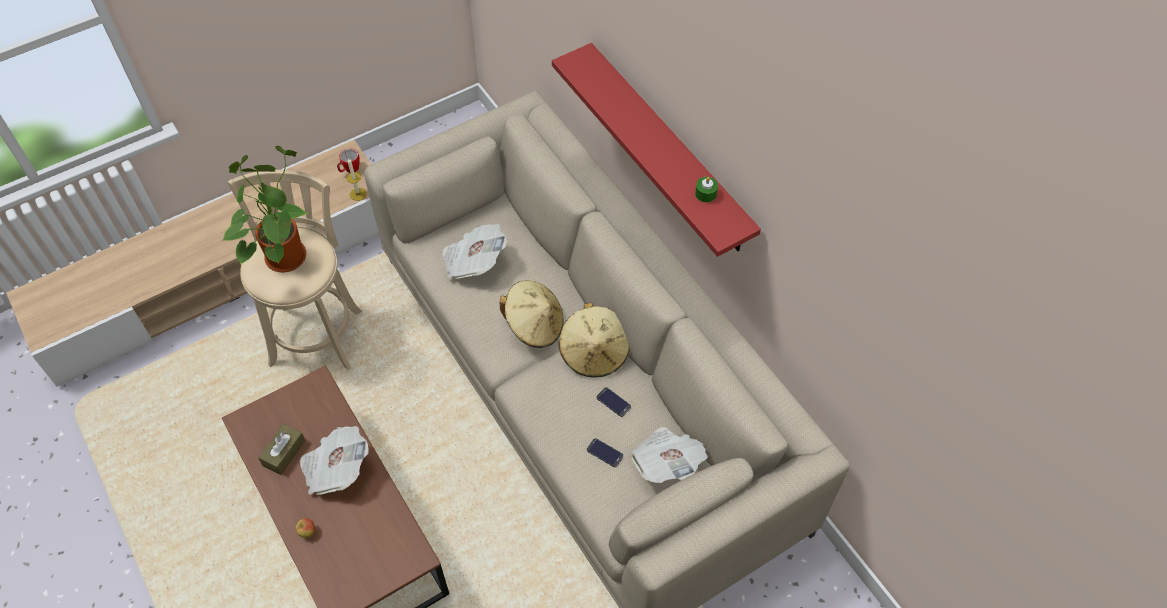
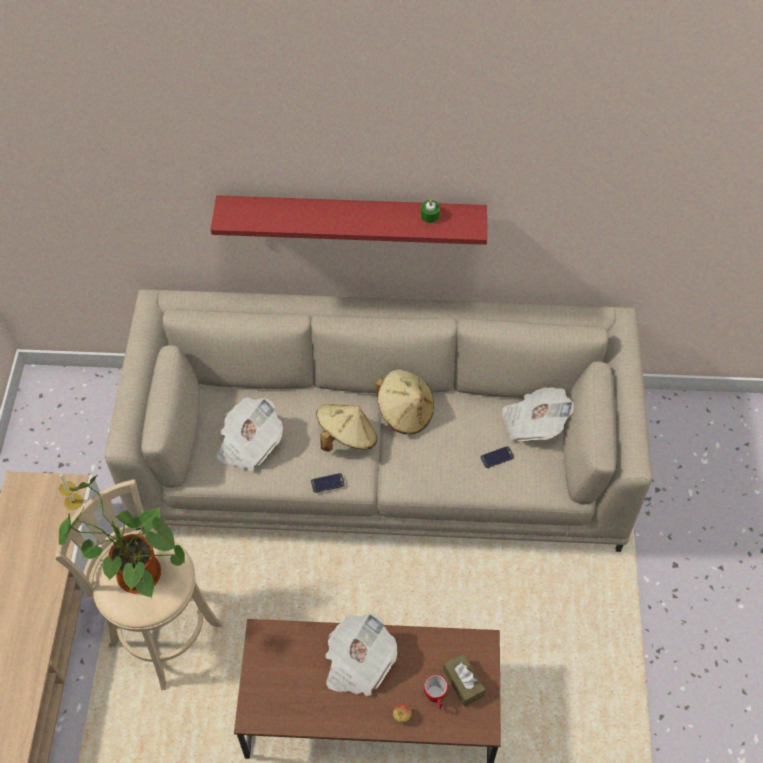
camera: 55 degrees left, 0 degrees up
brown tissue box [258,424,305,475] -> brown tissue box moved to [443,653,486,707]
mug [337,148,360,173] -> mug moved to [424,675,448,709]
phone [596,387,631,417] -> phone moved to [311,473,345,493]

